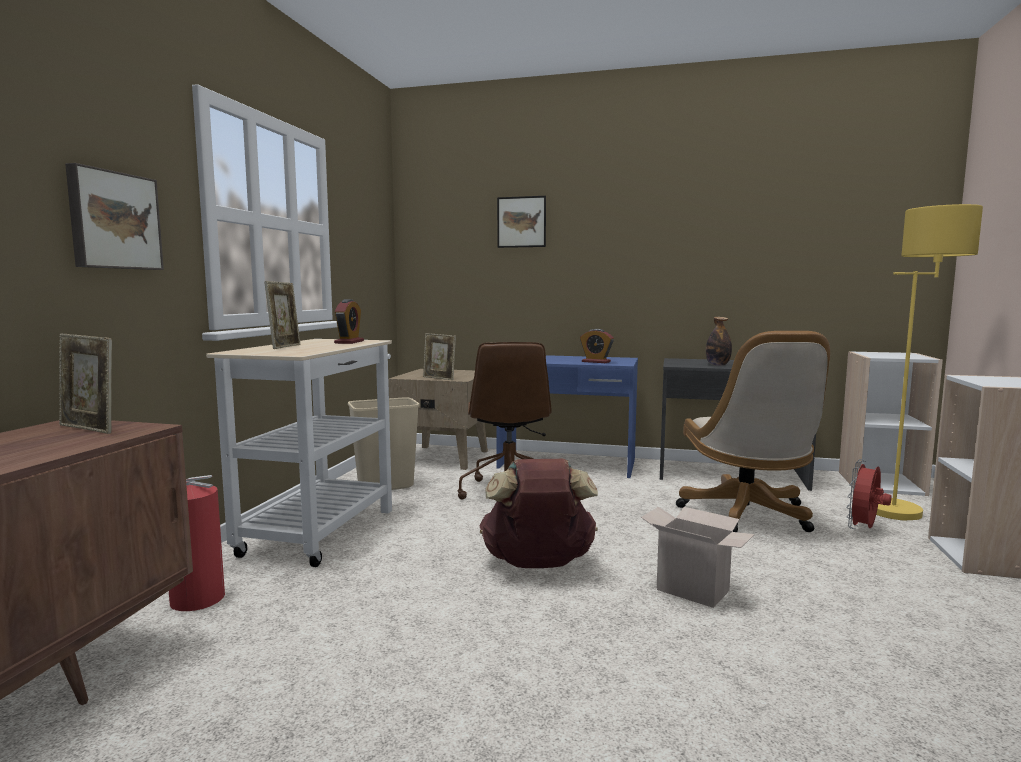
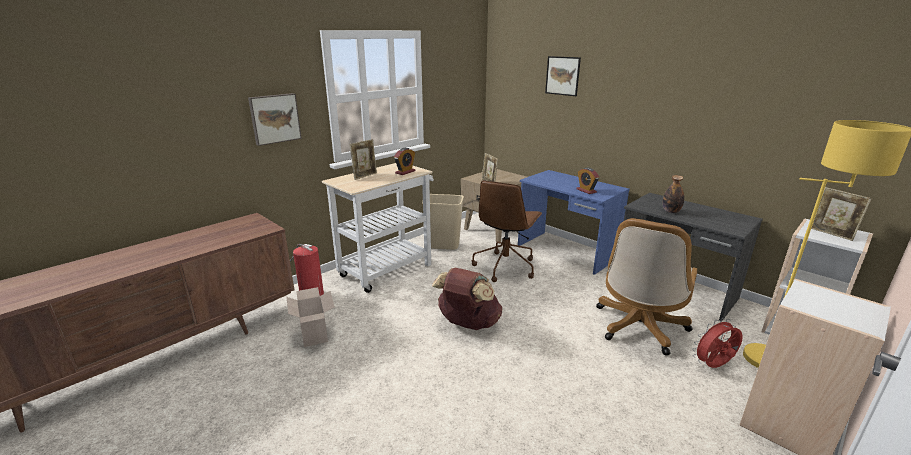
camera: 30 degrees right, 15 degrees up
picture frame [59,334,112,434] -> picture frame moved to [811,187,872,241]
cardboard box [641,507,755,608] -> cardboard box moved to [287,287,335,347]

